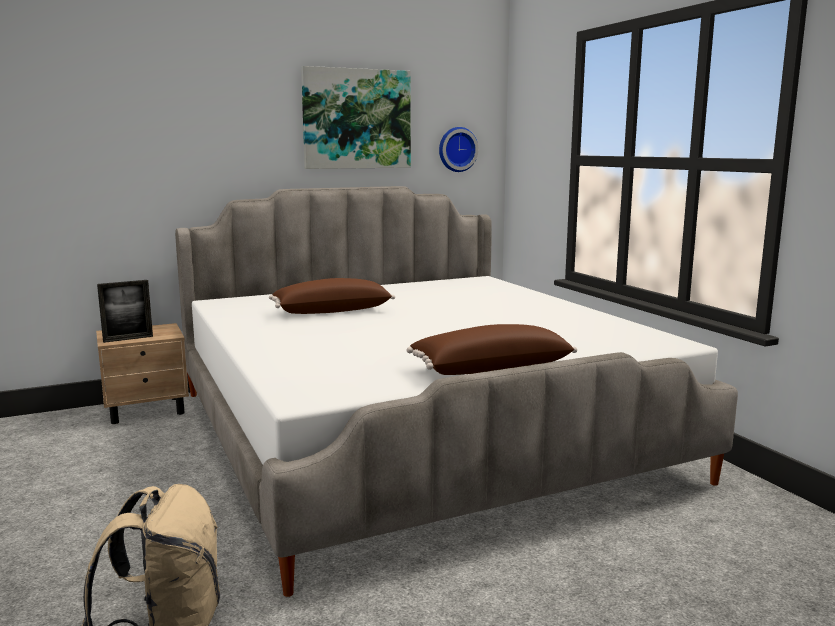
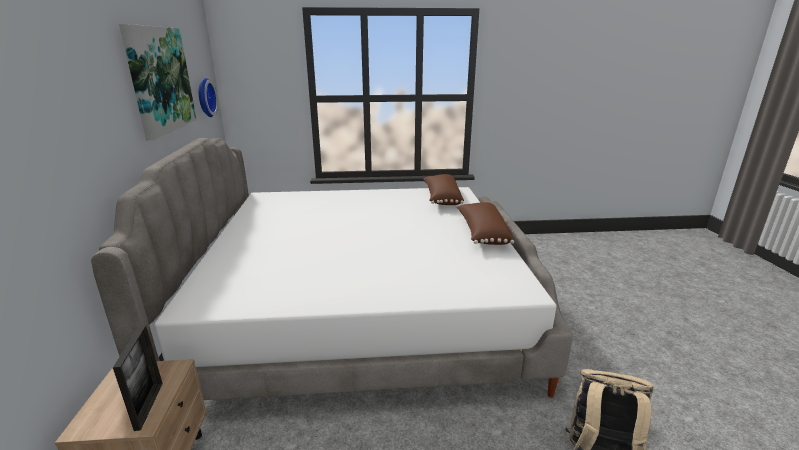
camera: 70 degrees left, 10 degrees up
brown pillow [269,278,395,314] -> brown pillow moved to [423,174,464,205]

